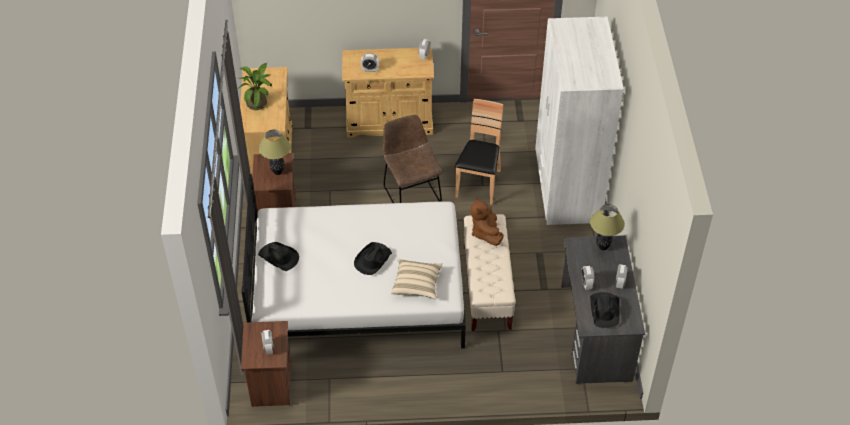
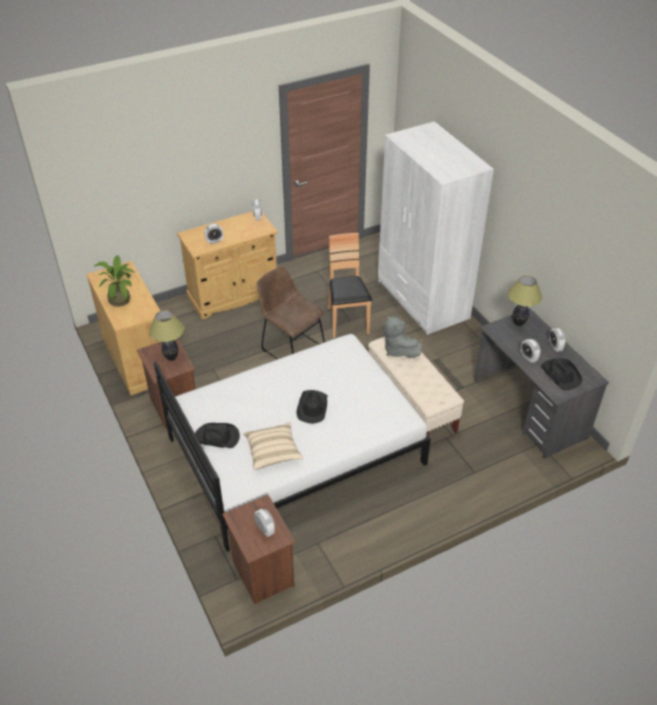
camera: 25 degrees left, 5 degrees down
beige pillow [391,259,442,299] -> beige pillow moved to [243,422,303,470]
brown plush toy [471,197,504,246] -> grey plush toy [383,315,422,358]

